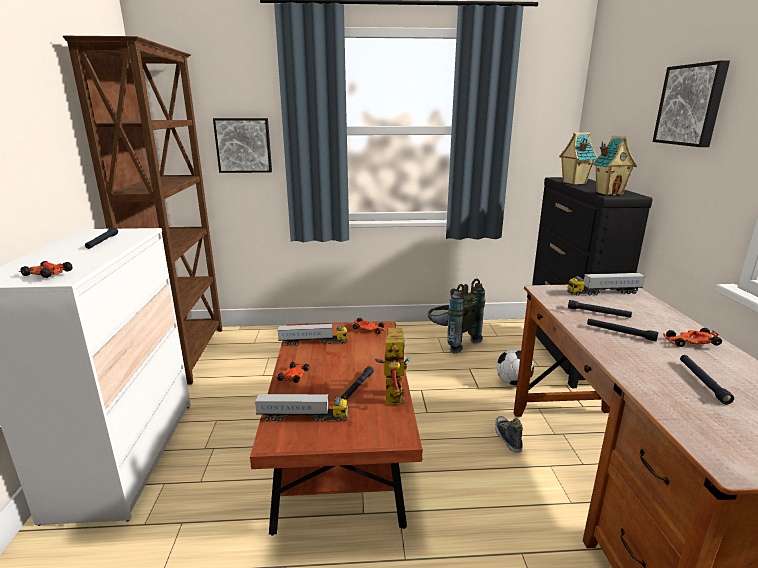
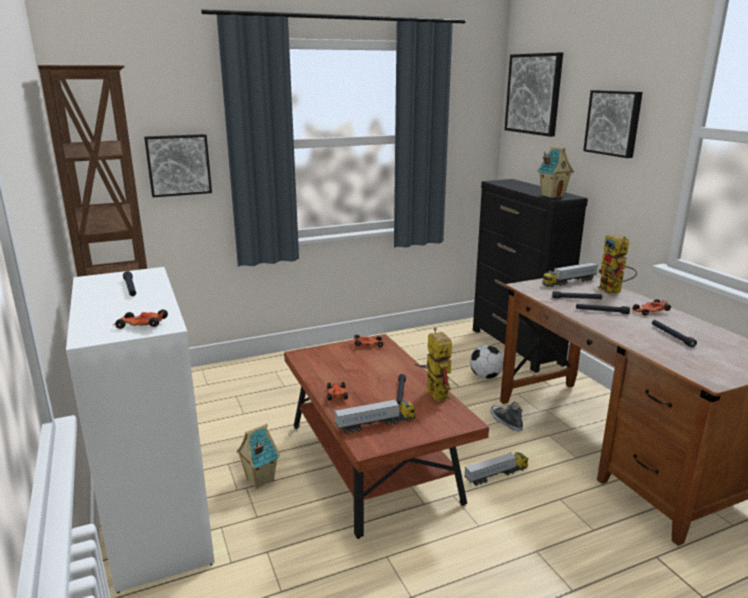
camera: 20 degrees left, 0 degrees up
toy truck [277,324,348,346] -> toy truck moved to [464,452,528,486]
grey backpack [428,278,485,354] -> none
toy house [559,132,597,185] -> toy house moved to [236,424,280,489]
none -> picture [505,52,563,137]
none -> toy robot [597,235,637,294]

